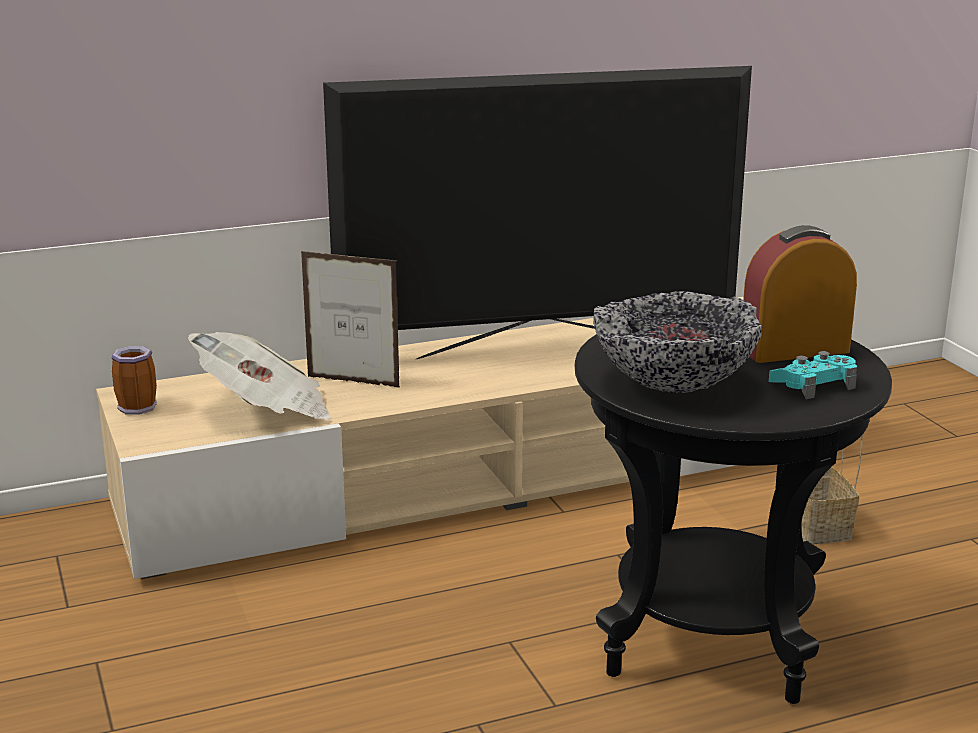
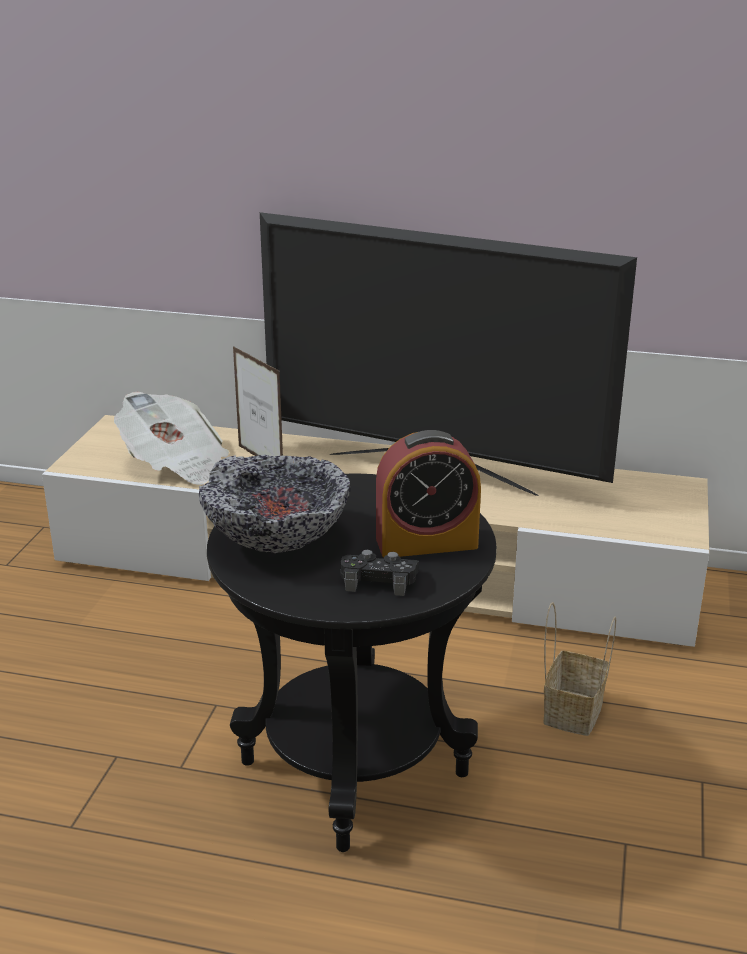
camera: 35 degrees right, 5 degrees up
mug [111,346,157,415] -> none
alarm clock [743,225,857,363] -> alarm clock turned 150 degrees clockwise [376,430,481,557]
turquoise game controller [769,351,857,399] -> black game controller [340,550,419,596]

